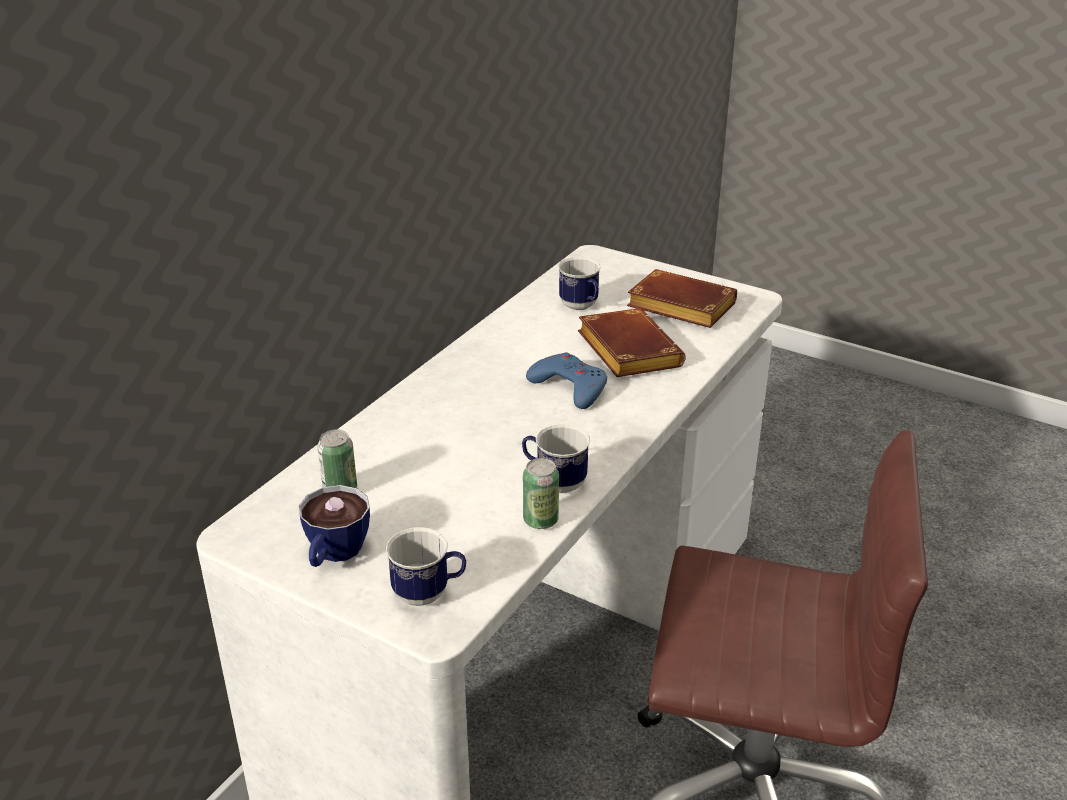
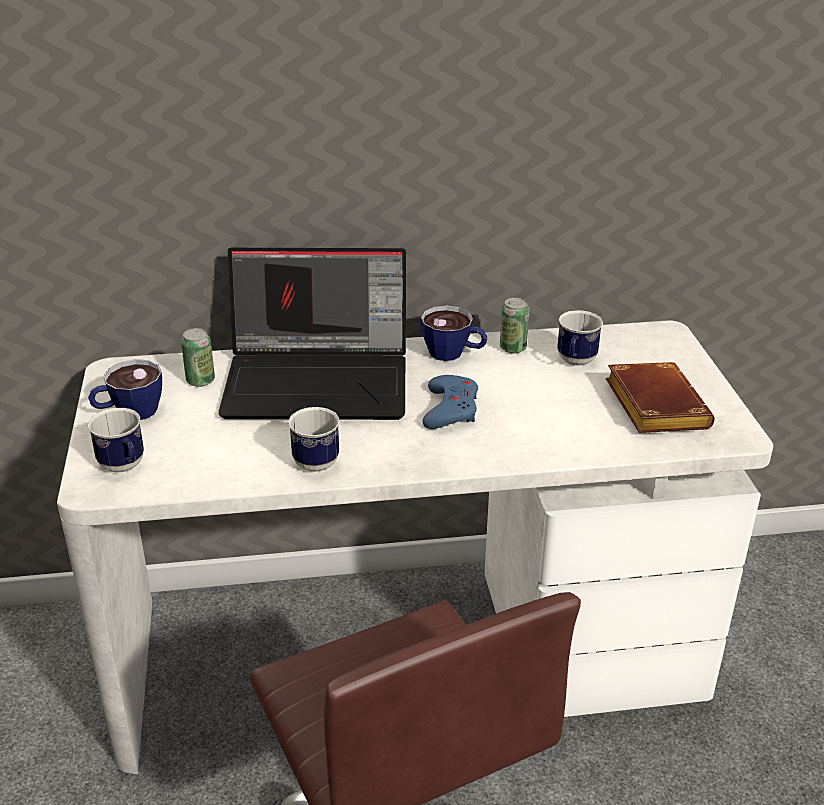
camera: 50 degrees right, 0 degrees up
can [523,458,559,529] -> can moved to [500,298,530,354]
brown book [578,308,686,377] -> none
none -> laptop [218,248,406,420]
none -> cup [421,306,488,361]

